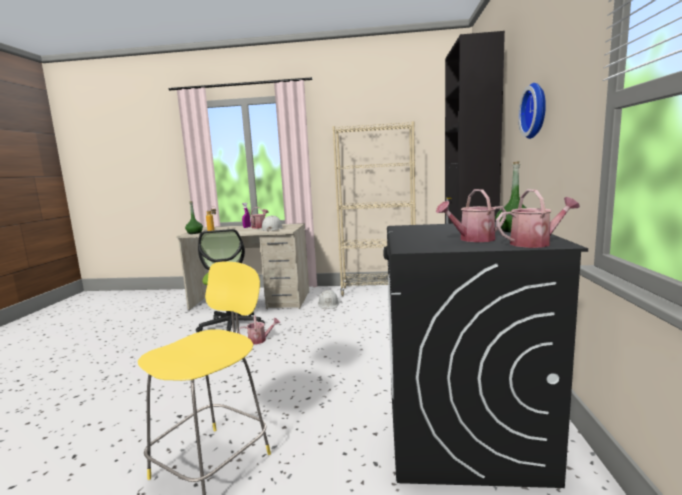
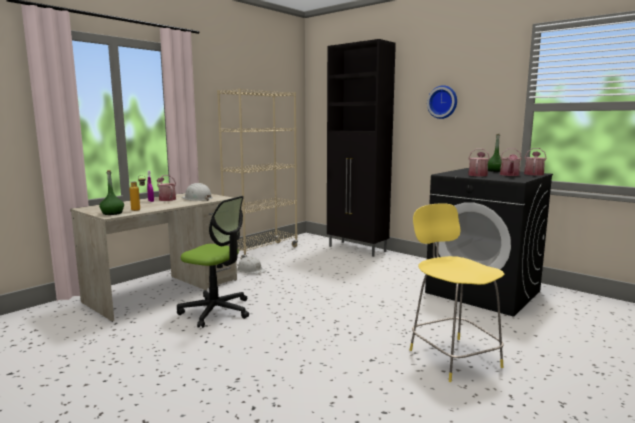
camera: 55 degrees left, 0 degrees up
watering can [238,315,280,344] -> watering can moved to [468,148,490,176]

